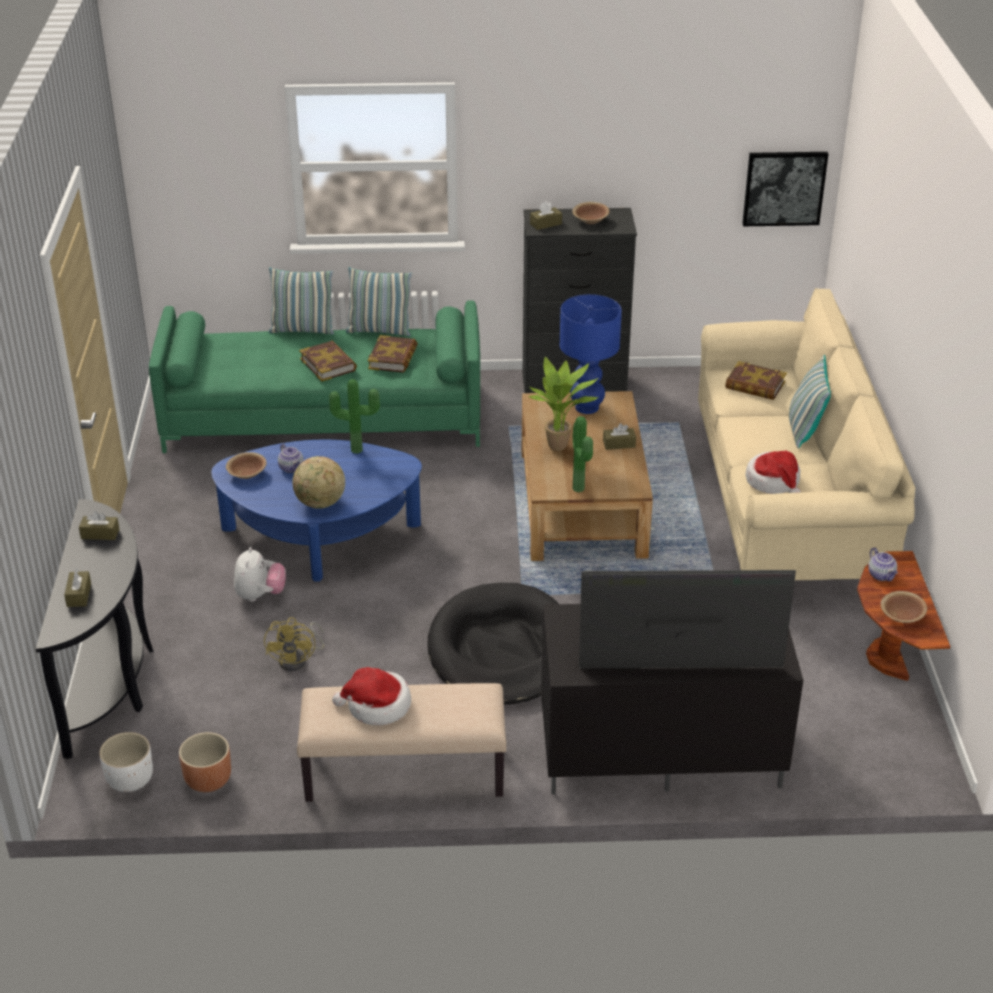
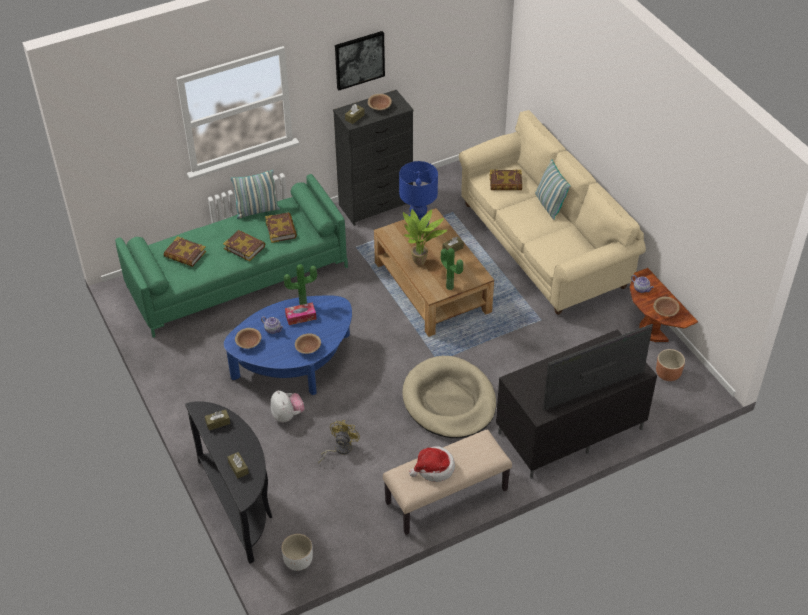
camera: 25 degrees left, 10 degrees up
brown planter [179,732,231,792] -> brown planter moved to [656,349,685,381]
yellow fan [264,617,324,671] -> yellow fan turned 135 degrees counterclockwise [318,420,360,464]
pillow [269,268,334,335] -> none
globe [292,456,345,509] -> brown bowl [295,333,321,354]
black dog bed [427,583,559,705] -> beige dog bed [402,356,496,438]
picture [742,152,828,226] -> picture moved to [335,31,385,90]
hat [746,451,801,494] -> none
none -> book [164,237,206,267]
none -> tissue box [285,303,316,325]

